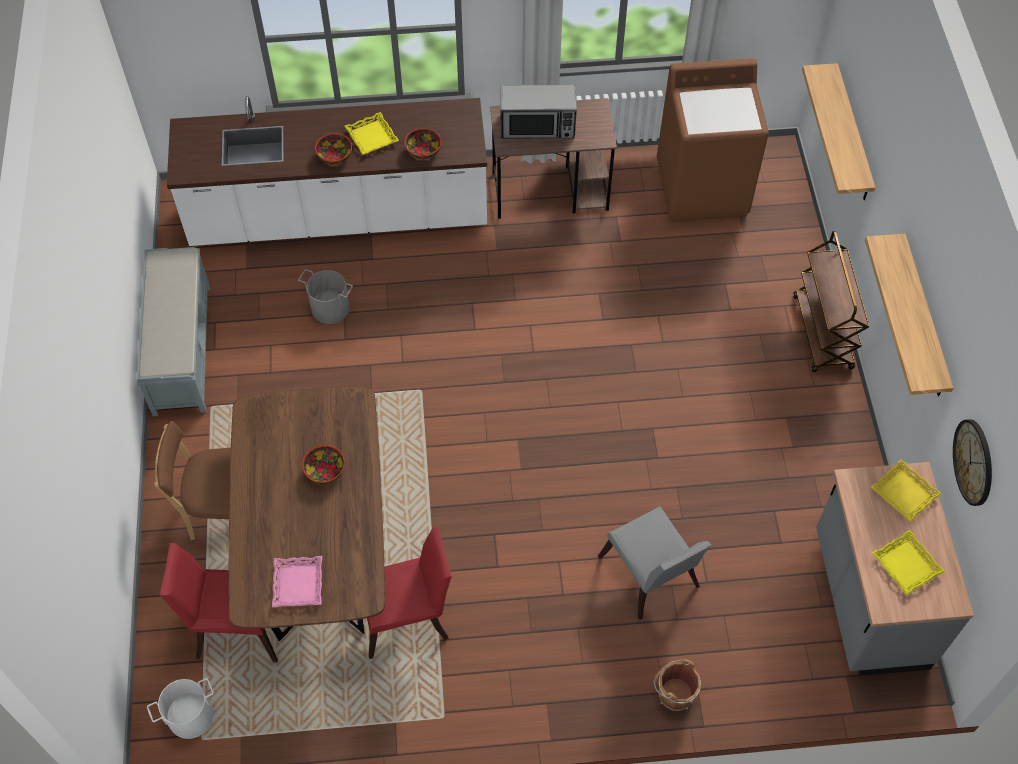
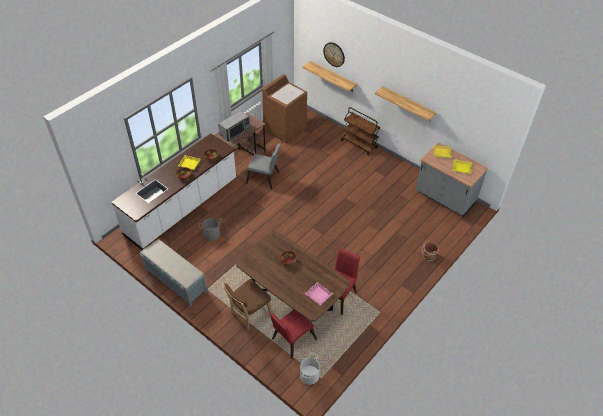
camera: 45 degrees left, 10 degrees down
grey chair [598,506,711,620] -> grey chair moved to [246,143,281,189]
wall clock [953,419,992,506] -> wall clock moved to [323,42,345,67]

